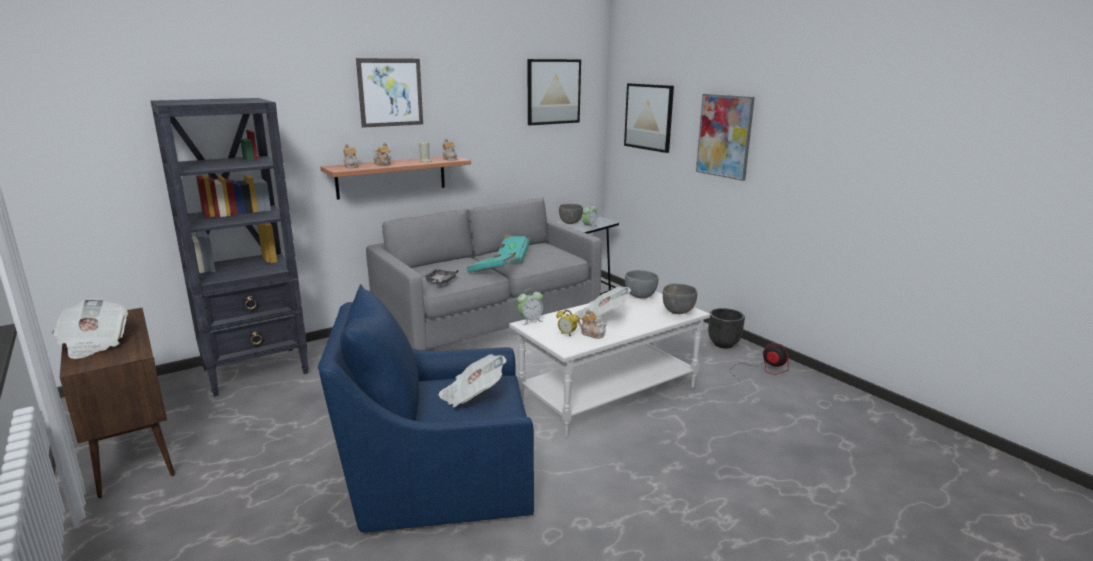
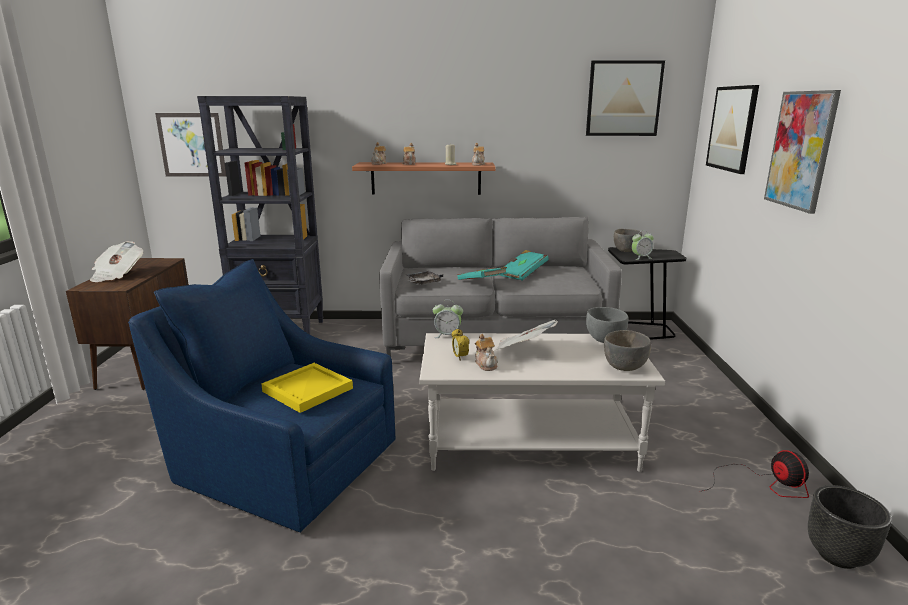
camera: 35 degrees right, 0 degrees up
picture [356,58,423,128] -> picture moved to [155,113,226,177]
newspaper [438,354,507,407] -> yellow tray [261,363,353,413]
black planter [708,308,745,349] -> black planter moved to [808,485,892,569]

